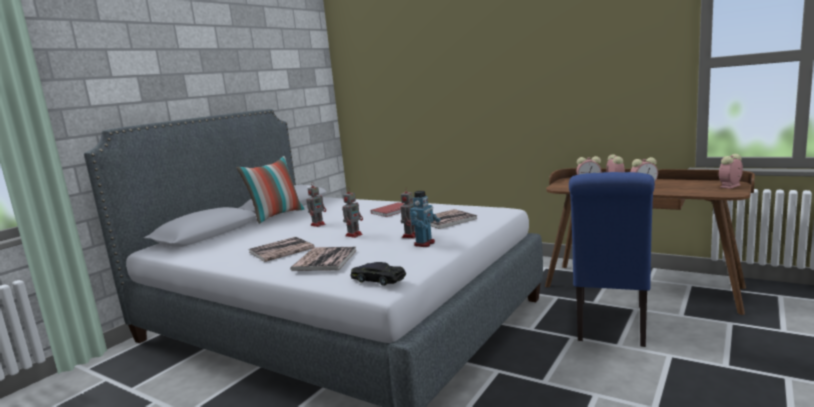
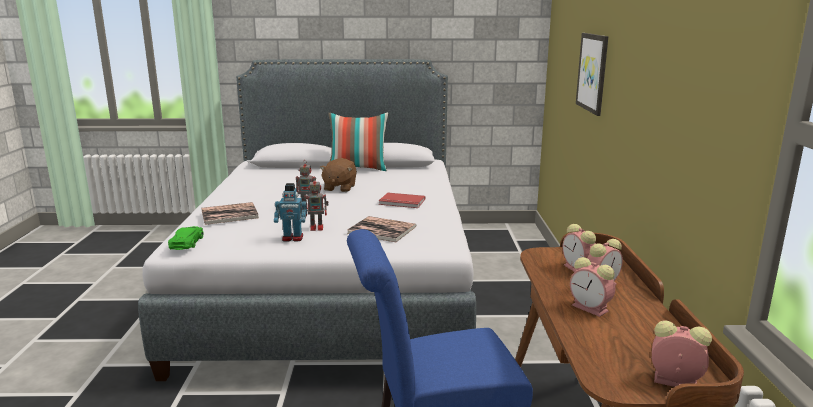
camera: 55 degrees right, 5 degrees up
book [249,237,314,262] -> none
toy robot [306,183,326,227] -> brown plush toy [319,158,357,192]
black toy car [350,262,406,286] -> green toy car [168,226,203,250]
none -> picture [576,33,608,116]

